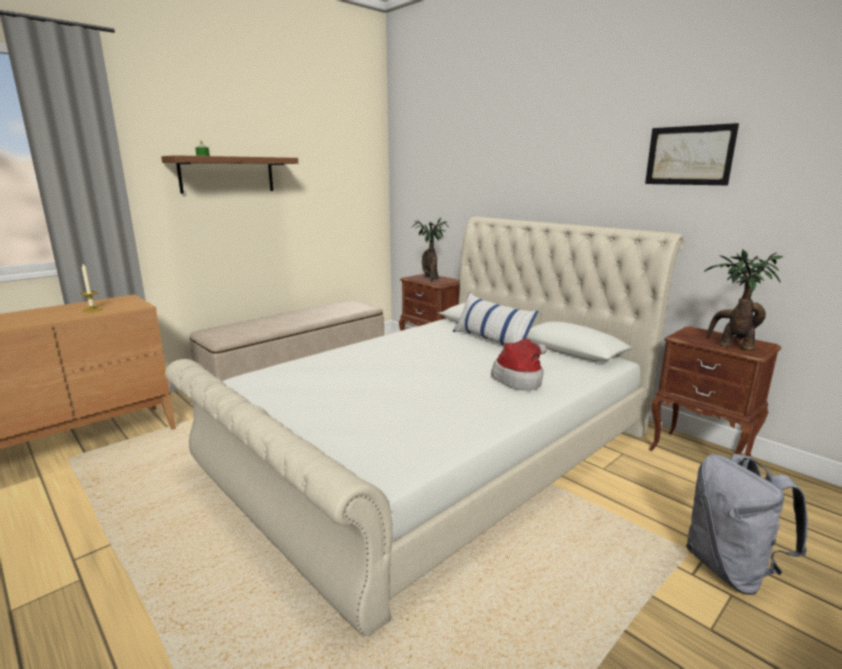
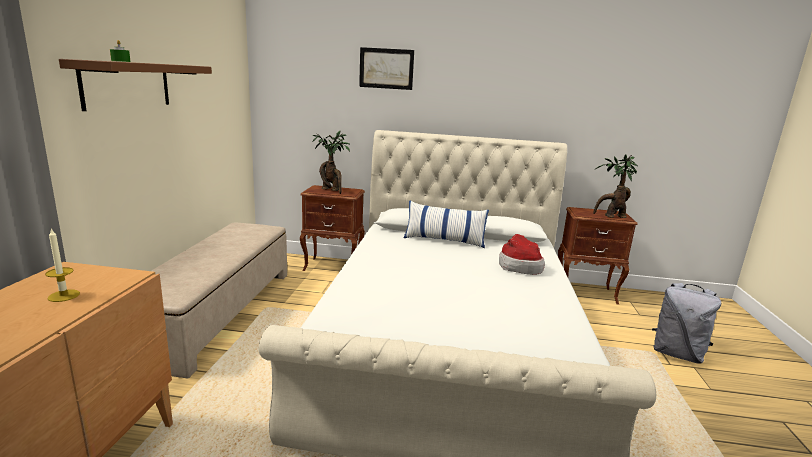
camera: 40 degrees left, 0 degrees up
picture [645,123,739,185] -> picture moved to [359,47,414,90]

